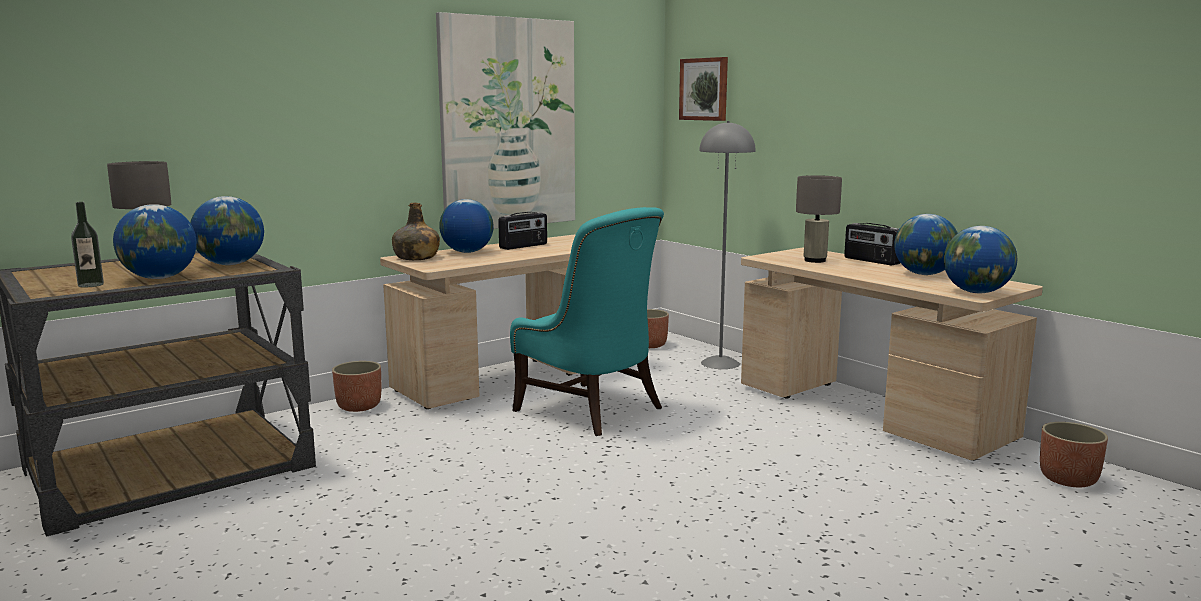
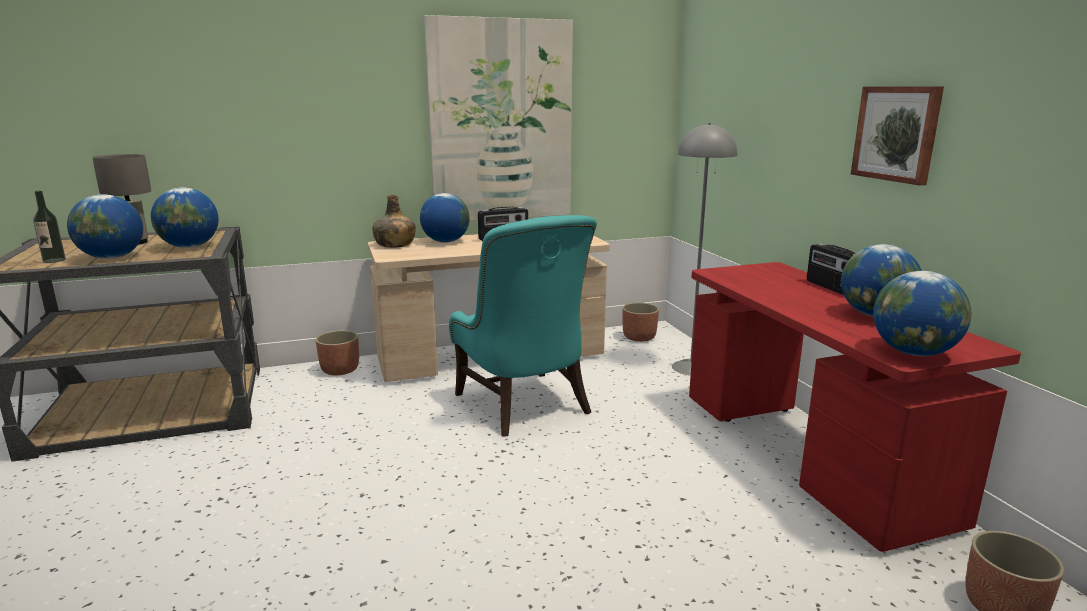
camera: 20 degrees right, 5 degrees up
picture [679,57,728,121] -> picture moved to [851,86,944,186]
beige desk [741,248,1043,461] -> red desk [689,262,1021,552]
grey table lamp [796,175,842,263] -> none

